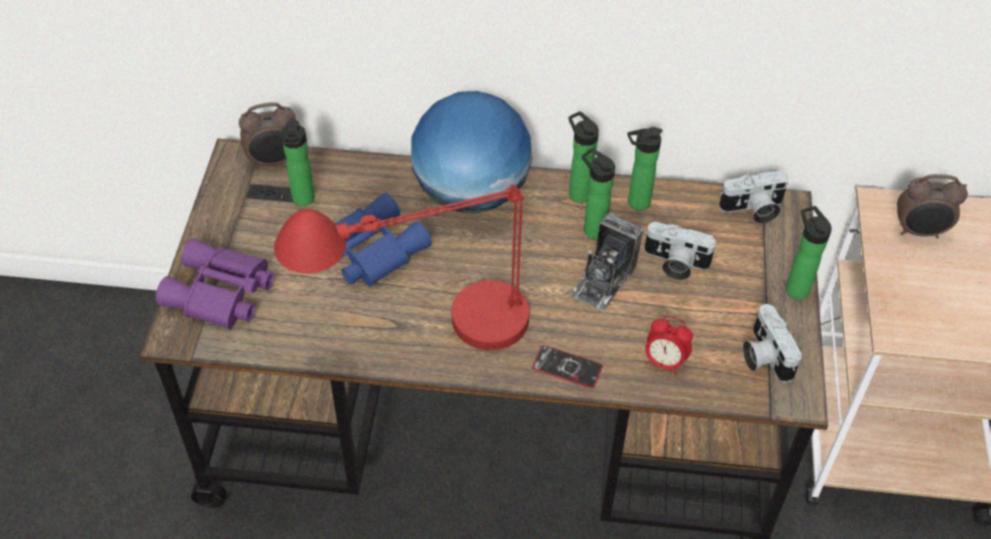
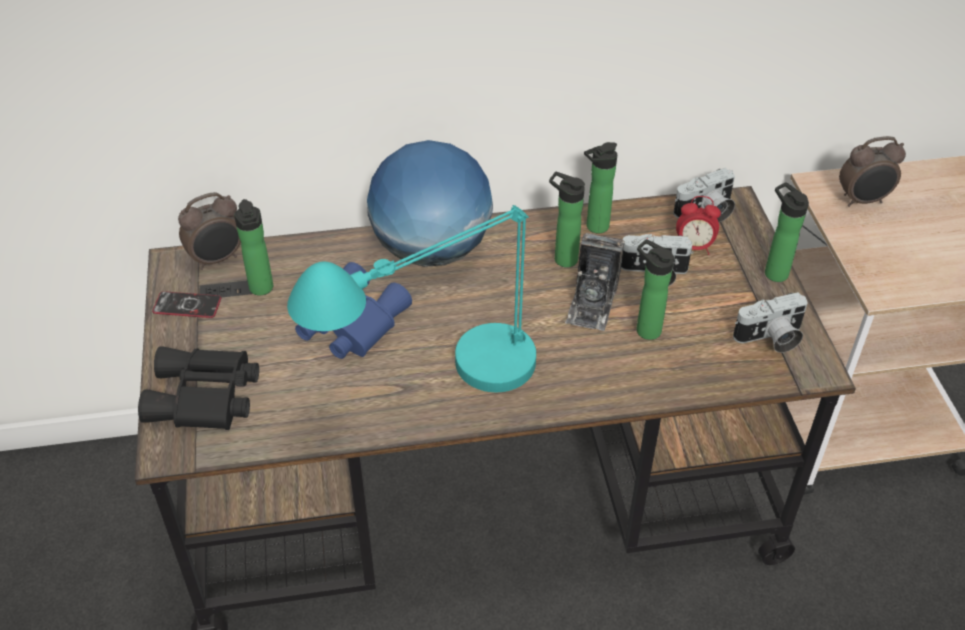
camera: 15 degrees left, 5 degrees down
purple binoculars [156,238,274,330] -> black binoculars [138,346,259,430]
red table lamp [274,185,529,350] -> turquoise table lamp [287,205,536,392]
phone [532,345,603,389] -> phone moved to [152,291,221,318]
bottle [568,111,599,203] -> bottle moved to [637,239,674,340]
alarm clock [646,316,693,375] -> alarm clock moved to [676,196,721,255]
camera [743,304,802,383] -> camera turned 75 degrees counterclockwise [733,292,808,353]

